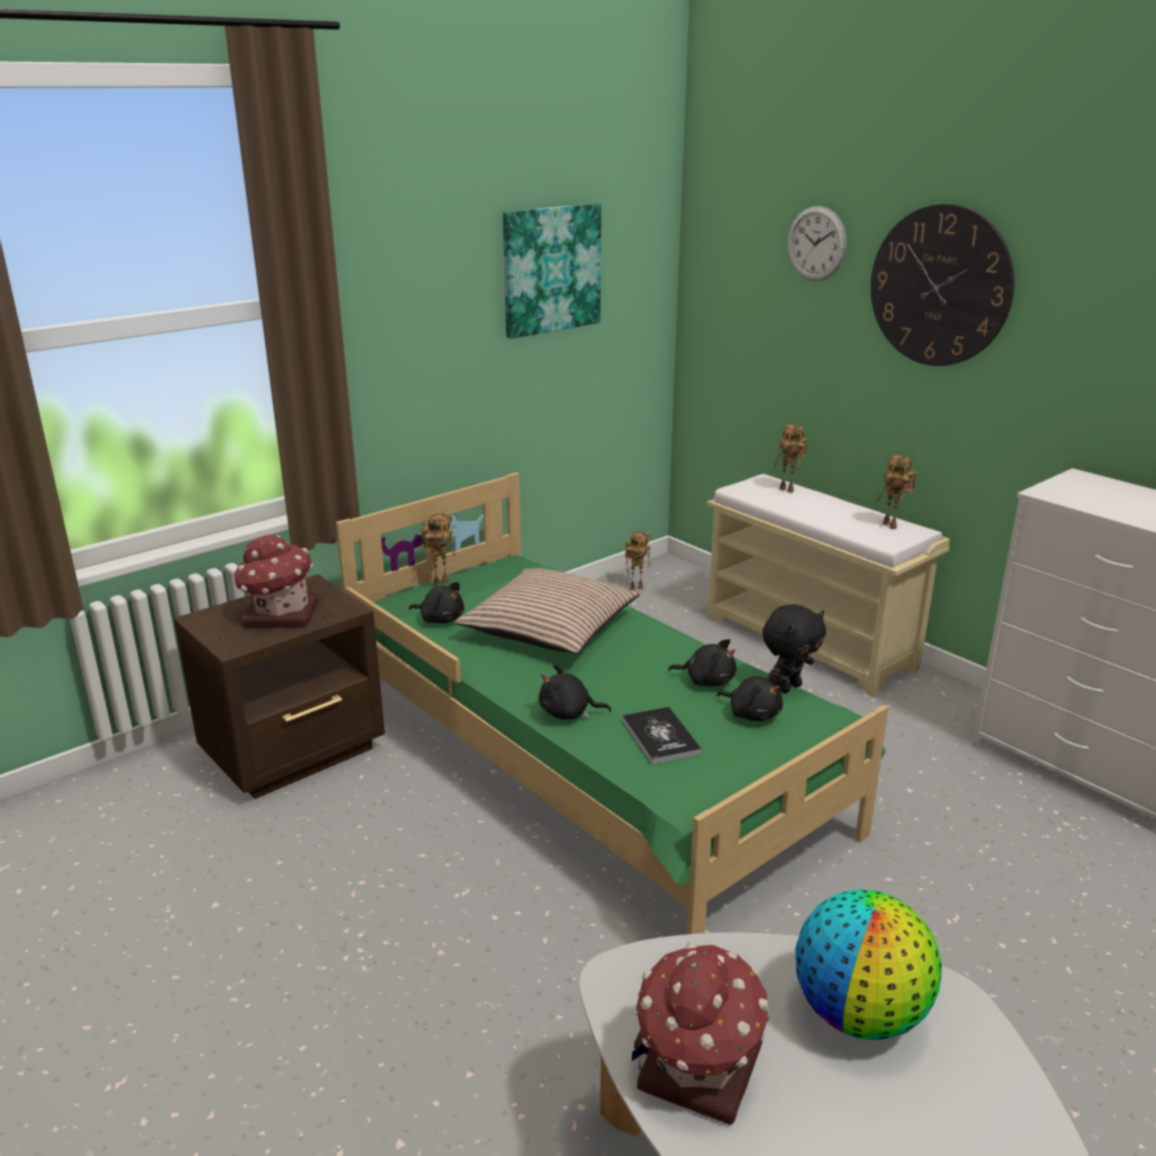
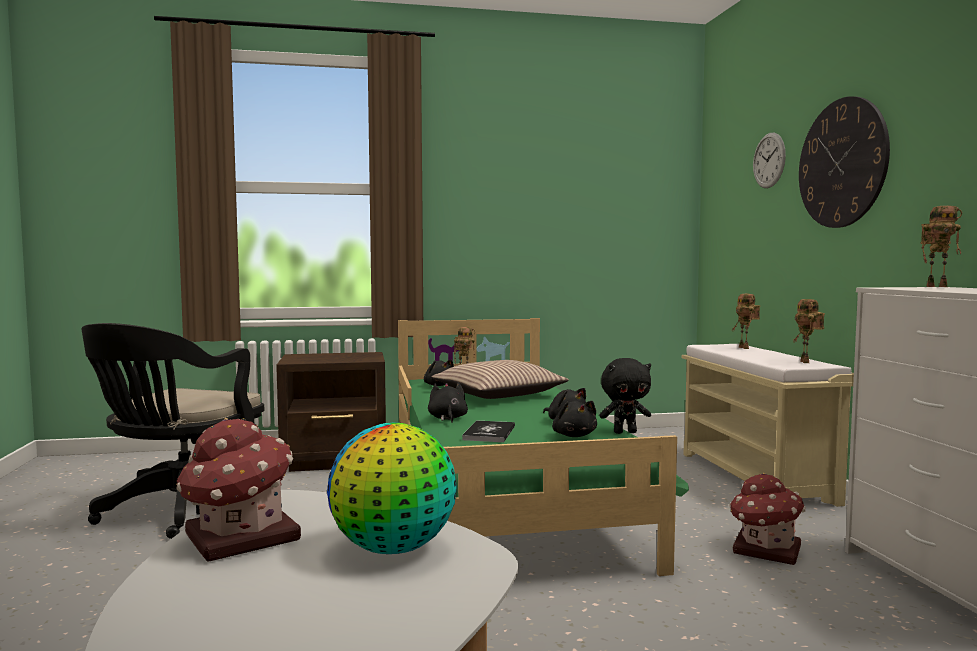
camera: 30 degrees right, 20 degrees down
toy house [234,534,319,628] -> toy house moved to [729,473,806,565]
picture [503,203,601,339] -> none
black plush toy [539,664,611,720] -> black plush toy turned 45 degrees clockwise [428,382,468,423]
toy robot [625,531,651,591] -> toy robot moved to [921,206,962,287]
none -> black office chair [81,323,265,539]

